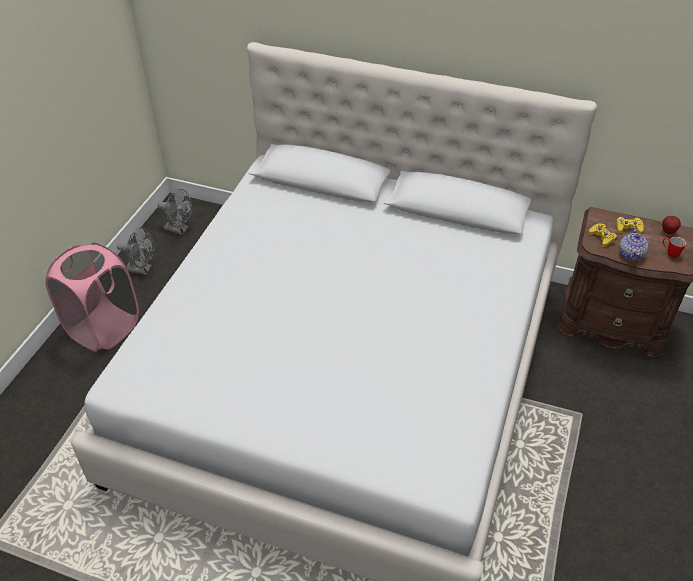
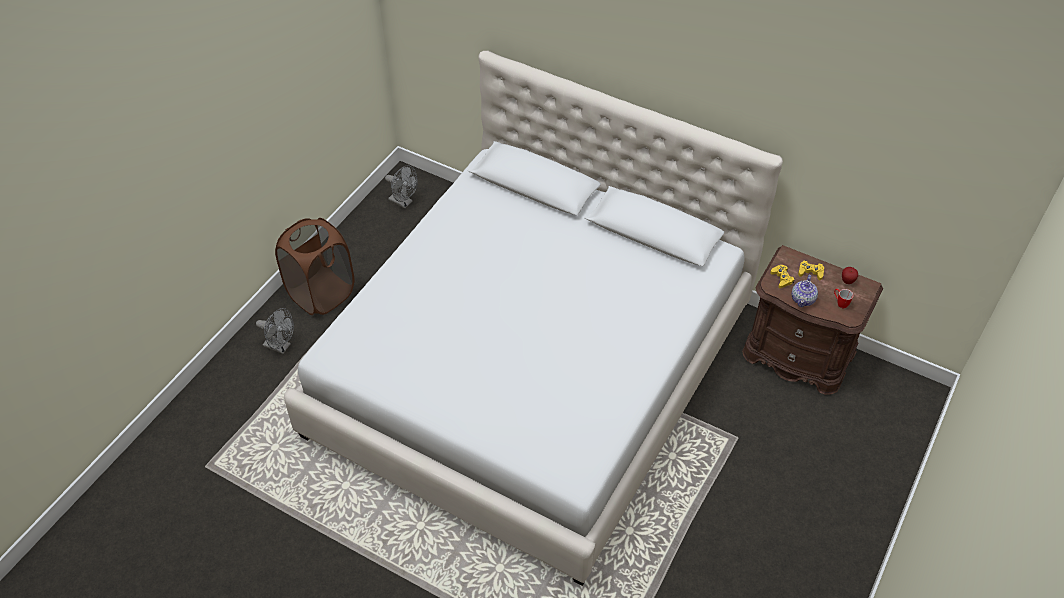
camera: 10 degrees right, 5 degrees up
pink laundry basket [45,242,139,352] -> brown laundry basket [275,218,355,315]
grey fan [117,227,155,275] -> grey fan moved to [256,308,294,354]

